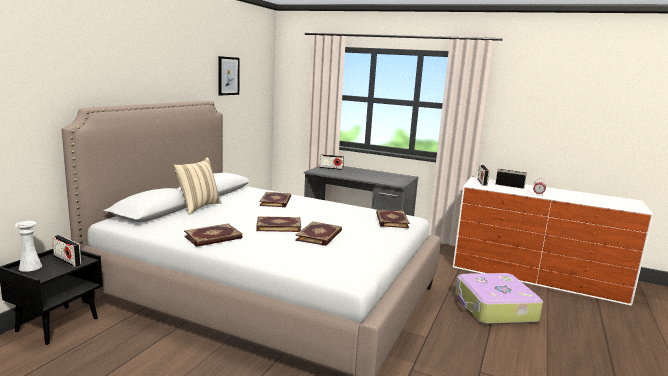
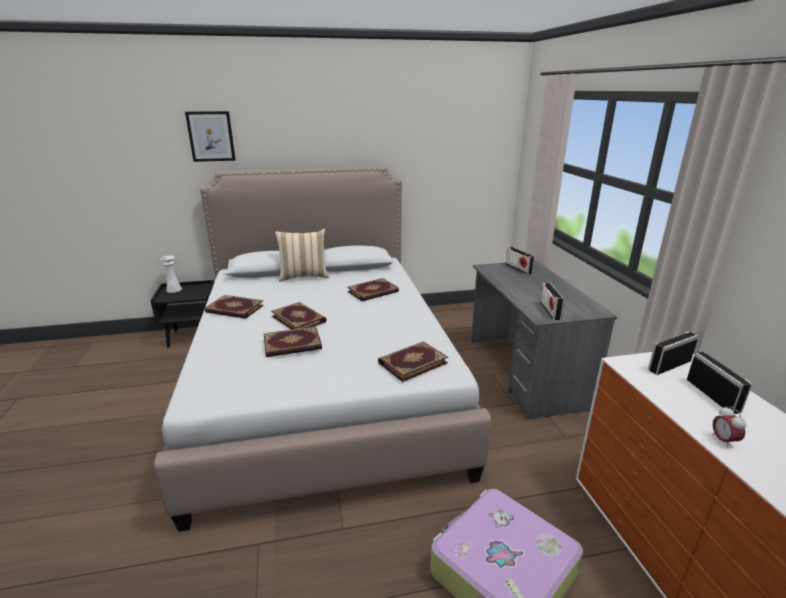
camera: 55 degrees right, 10 degrees up
radio [52,235,82,267] -> radio moved to [540,283,564,320]
picture [218,56,240,96] -> picture moved to [185,111,236,162]

